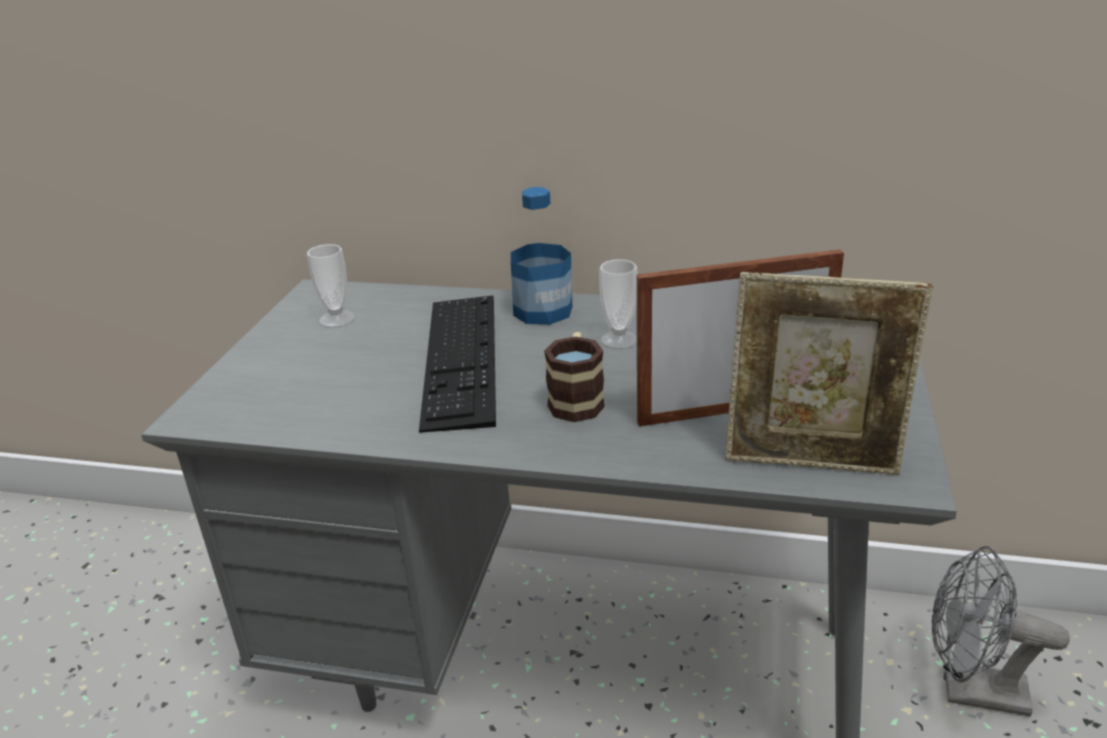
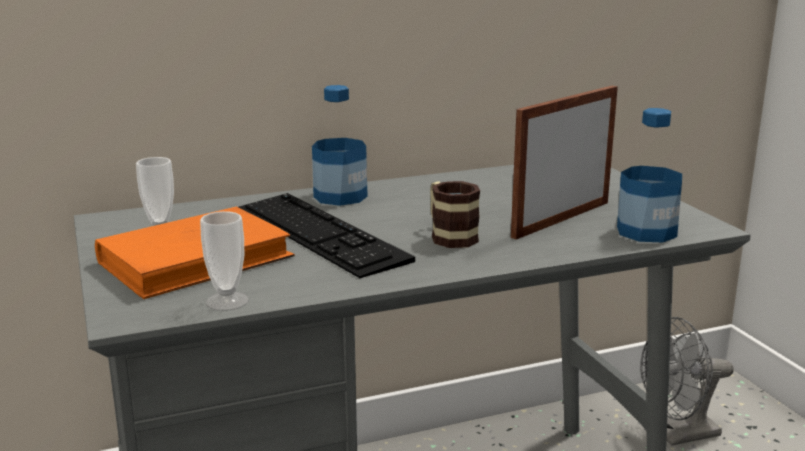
camera: 35 degrees left, 10 degrees down
cup [599,259,638,349] -> cup moved to [200,211,249,311]
picture frame [725,272,933,475] -> bottle [617,108,682,242]
none -> orange book [95,207,295,299]

